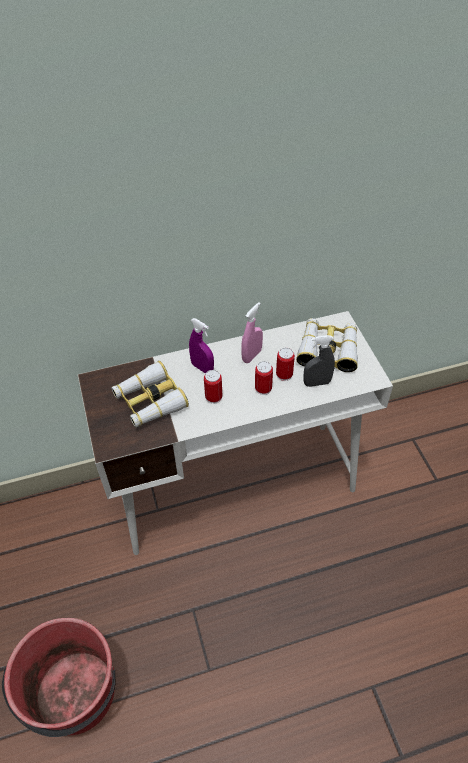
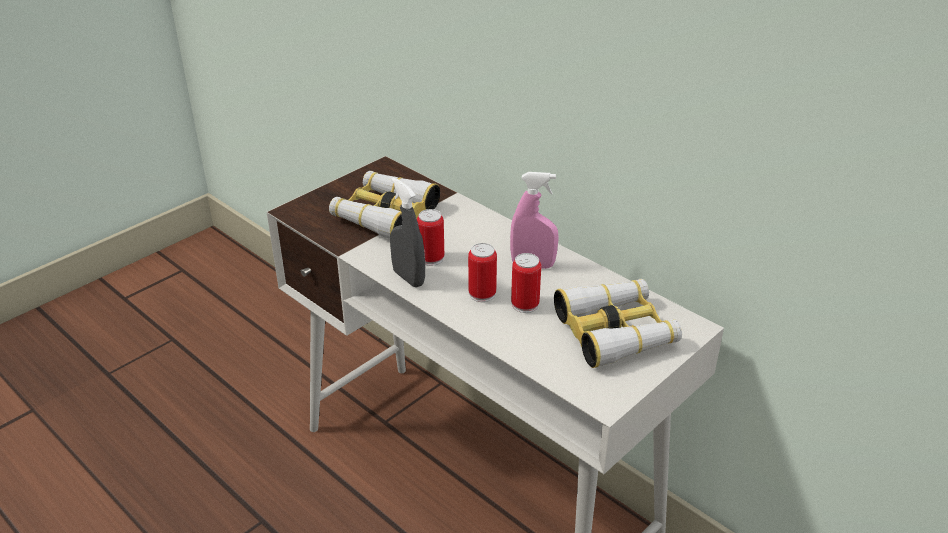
camera: 60 degrees right, 15 degrees down
red bucket [2,618,116,737] -> none
purple spray bottle [189,318,214,374] -> none
grey spray bottle [304,335,335,387] -> grey spray bottle moved to [390,177,425,287]

